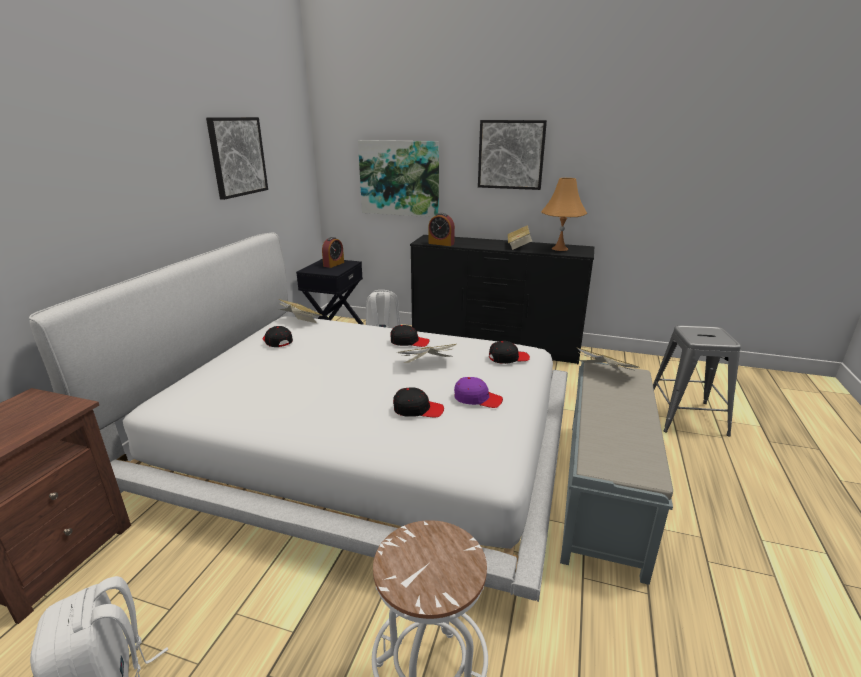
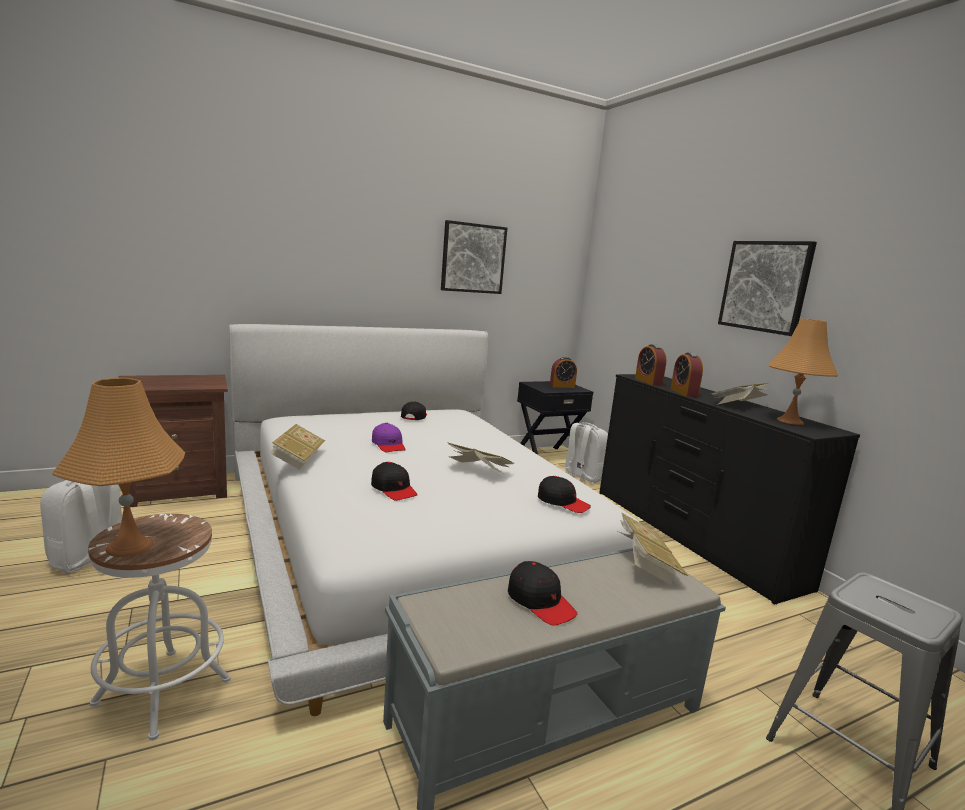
camera: 45 degrees right, 10 degrees down
book [279,299,323,323] -> book moved to [269,424,325,470]
picture [358,140,439,217] -> none
black cap [390,325,429,347] -> black cap moved to [508,561,577,626]
purple cap [454,377,503,408] -> purple cap moved to [372,423,406,452]
none -> orange table lamp [52,378,185,557]
none -> alarm clock [671,353,703,397]

